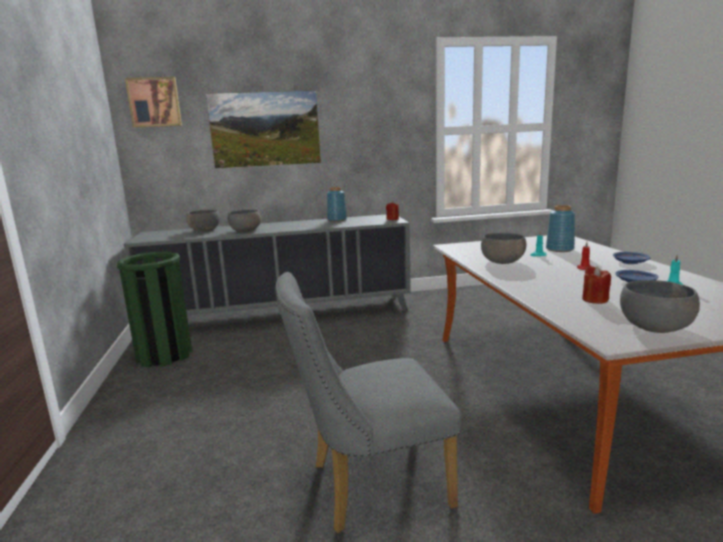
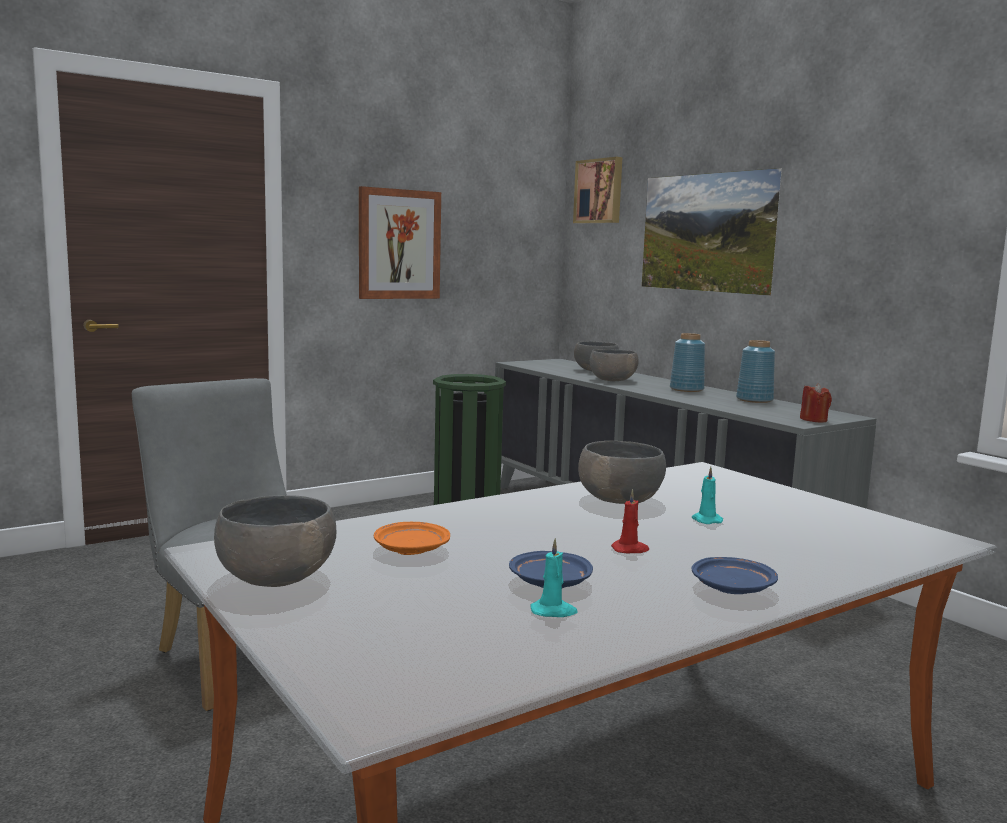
camera: 65 degrees right, 5 degrees down
blue vase [546,205,575,252] -> blue vase moved to [670,333,705,392]
red candle [582,266,611,304] -> orange plate [374,522,450,555]
none -> picture [359,186,441,299]

